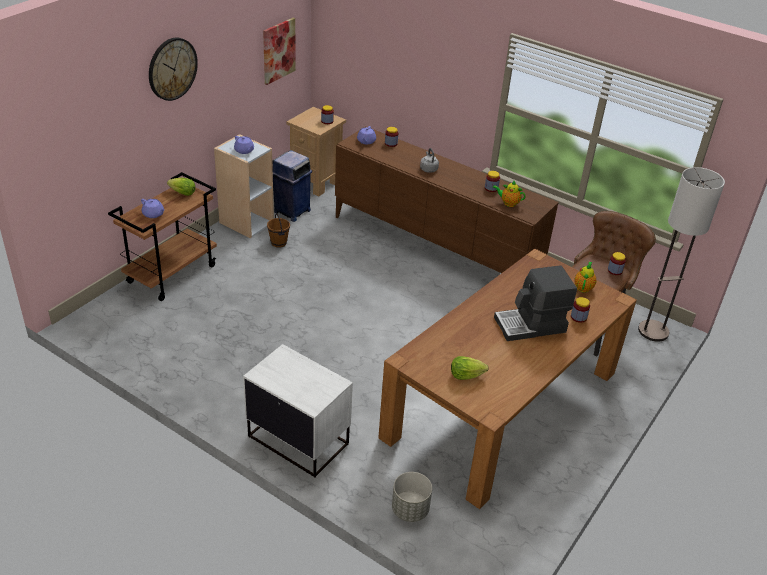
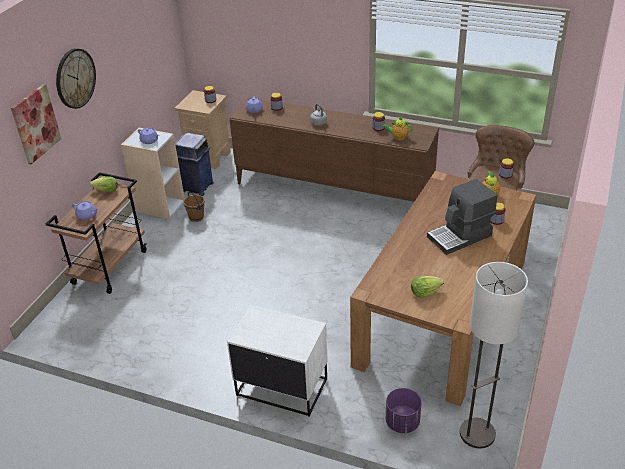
camera: 10 degrees left, 0 degrees up
picture [263,18,296,85] -> picture moved to [11,84,61,164]
grey planter [392,472,432,522] -> purple planter [386,388,421,433]
floor lamp [638,167,725,341] -> floor lamp moved to [460,262,528,448]

